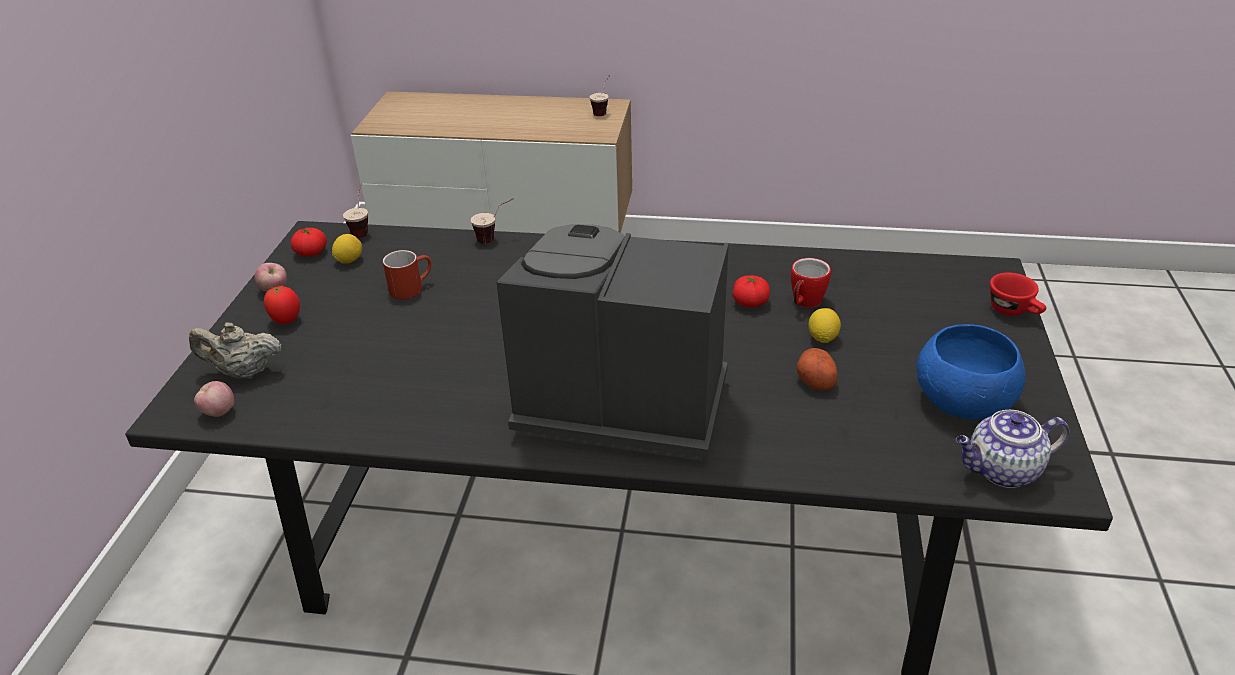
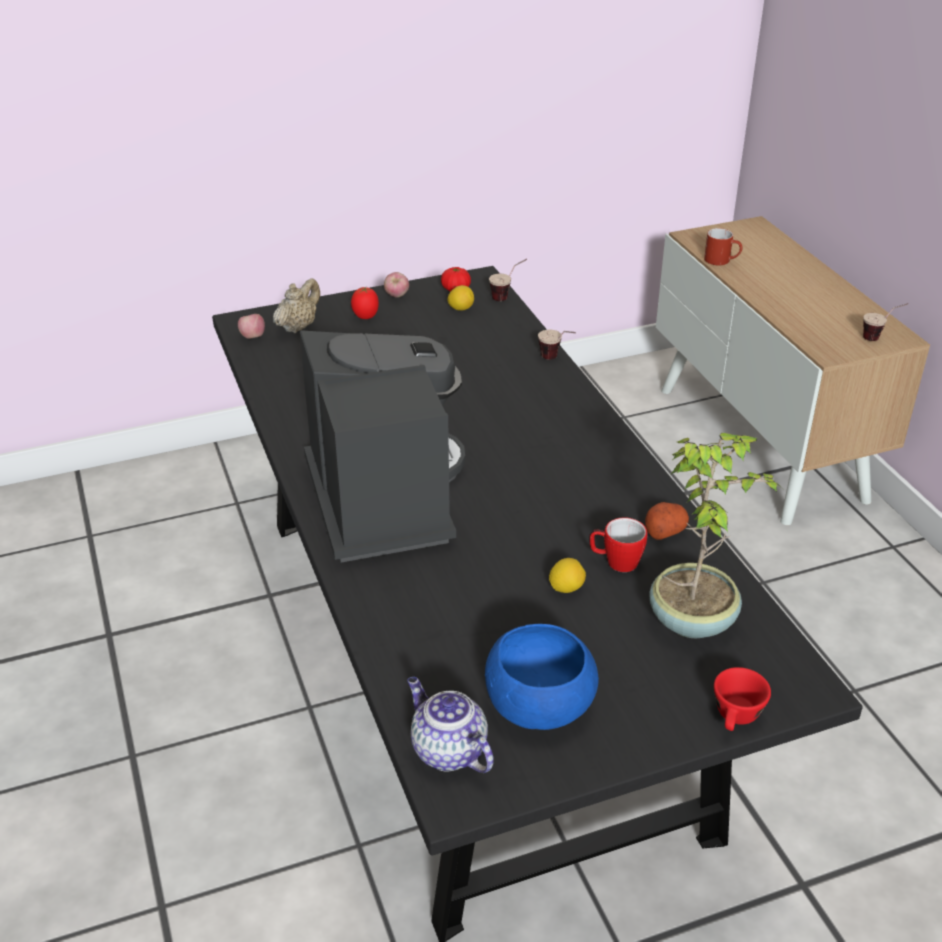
camera: 60 degrees right, 0 degrees up
beige teapot [189,323,281,379] -> beige teapot turned 60 degrees clockwise [273,278,320,333]
red mug [383,250,432,299] -> red mug moved to [704,228,743,265]
tomato [732,275,770,308] -> none
potato [796,348,837,390] -> potato moved to [645,502,689,540]
none -> potted plant [649,433,782,638]

